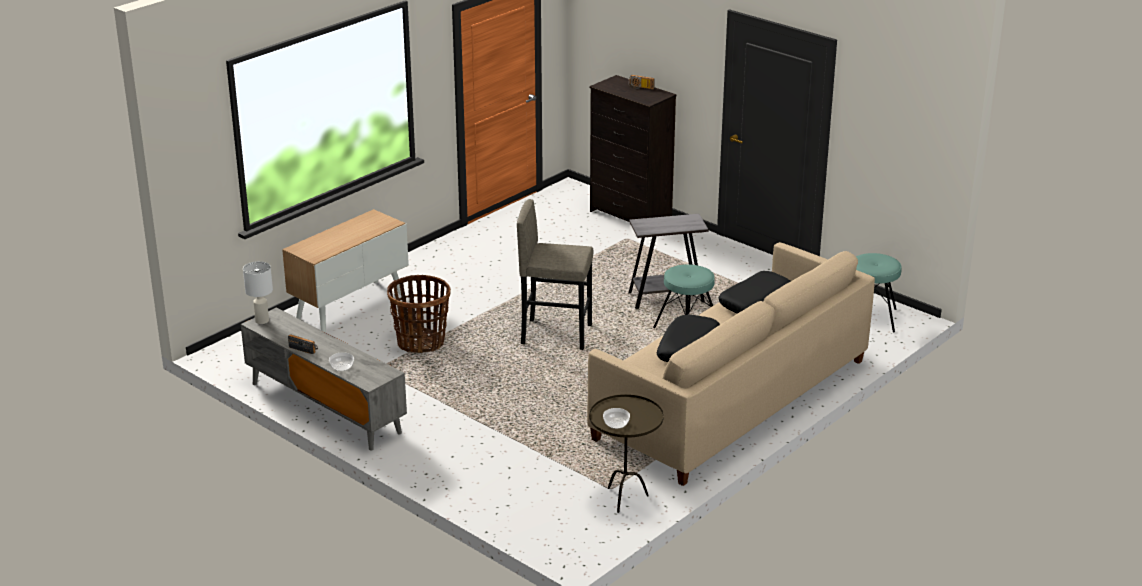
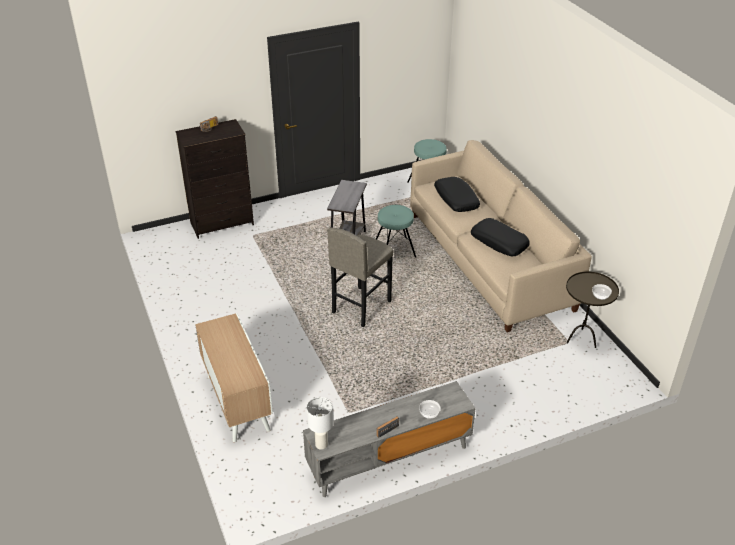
camera: 65 degrees left, 10 degrees up
basket [387,275,451,353] -> none

